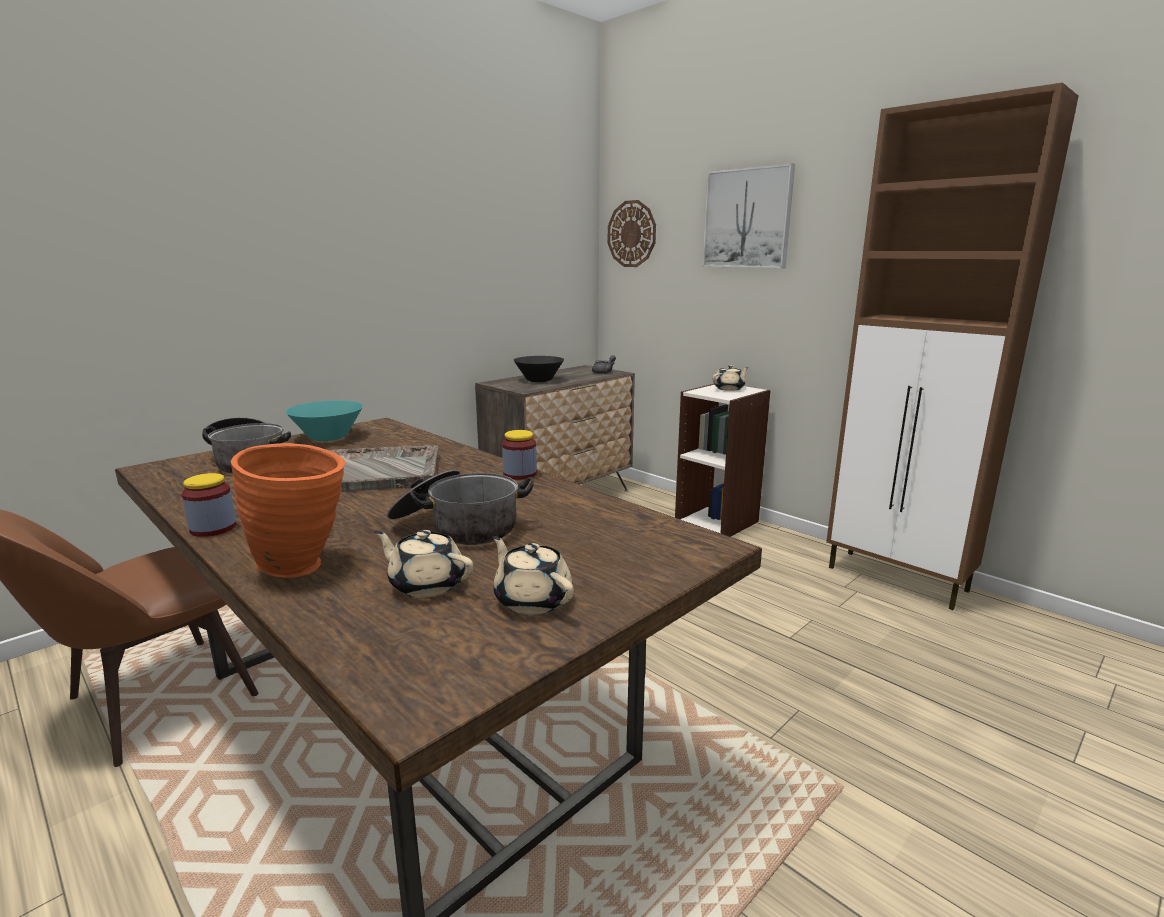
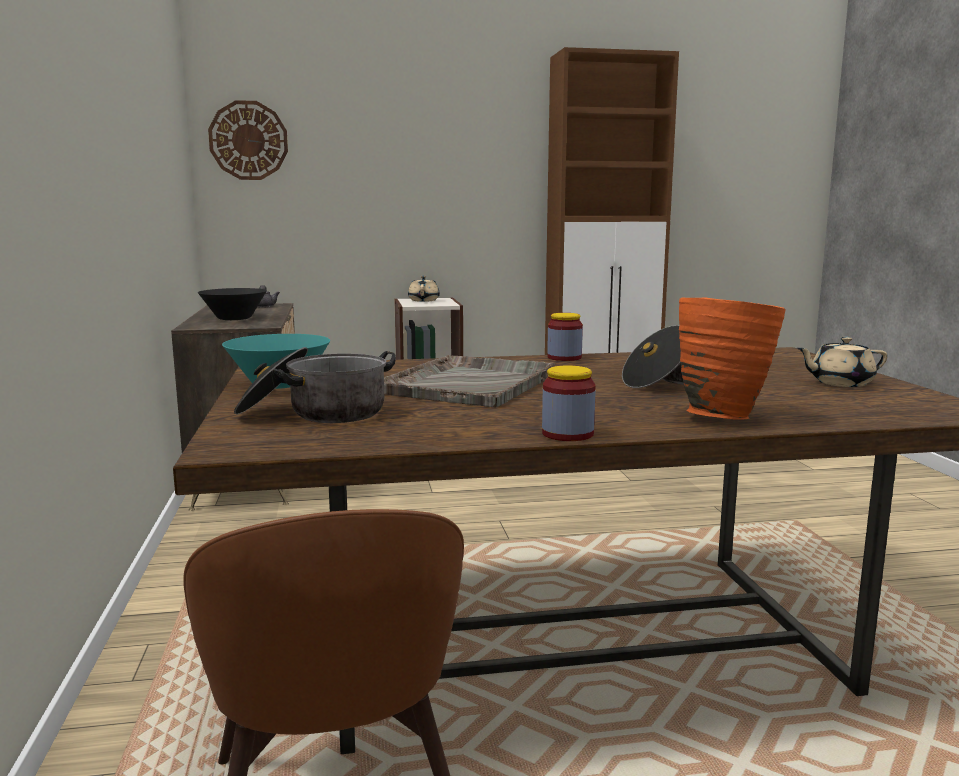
camera: 55 degrees left, 5 degrees down
beige teapot [374,530,473,598] -> none
picture [702,163,795,268] -> none

